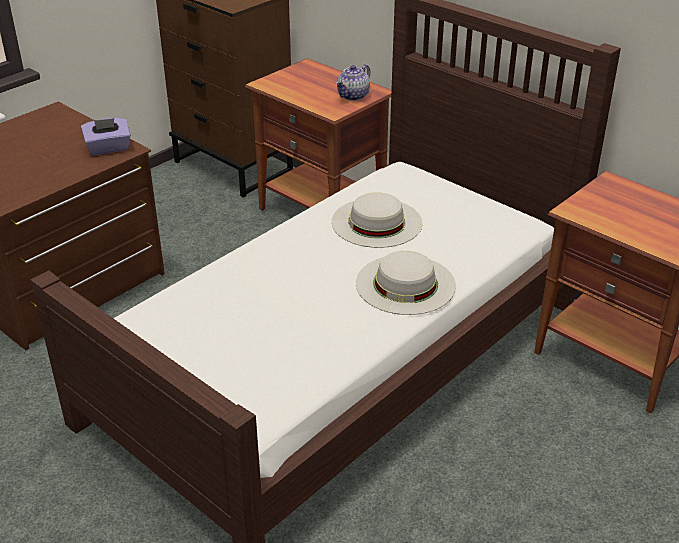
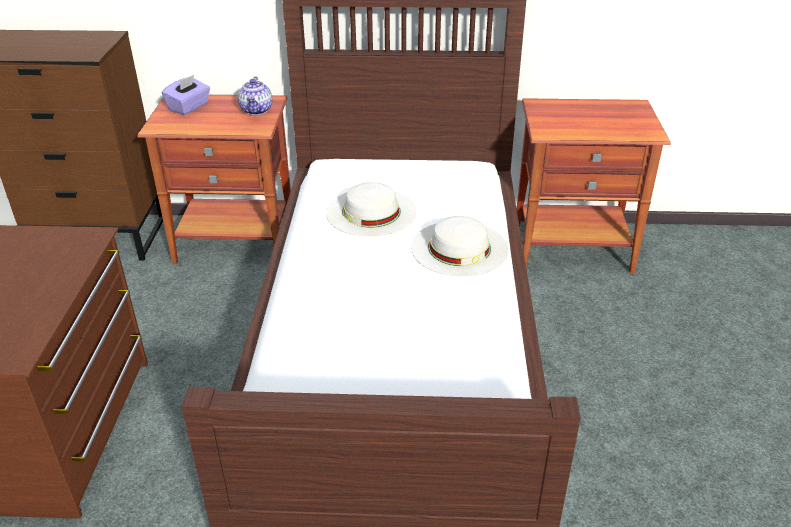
camera: 40 degrees left, 0 degrees up
purple tissue box [81,118,131,155] -> purple tissue box moved to [162,75,210,115]

